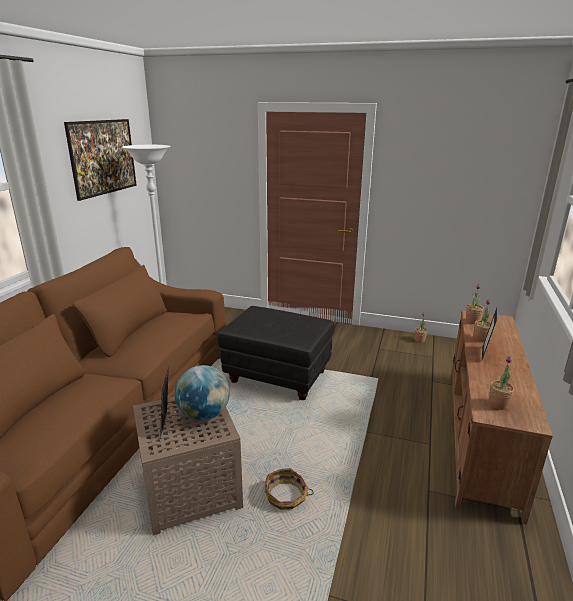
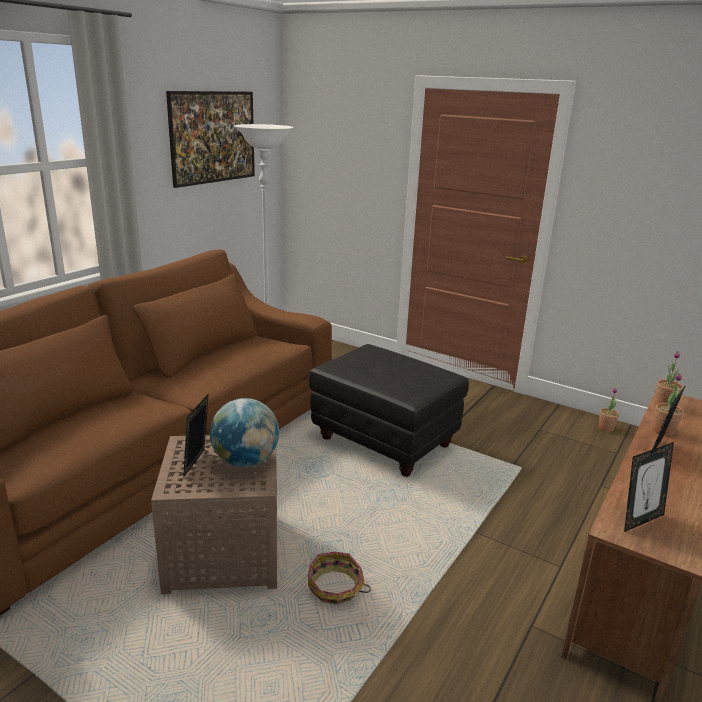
camera: 15 degrees right, 0 degrees up
potted plant [489,356,514,410] -> picture frame [624,442,674,532]

